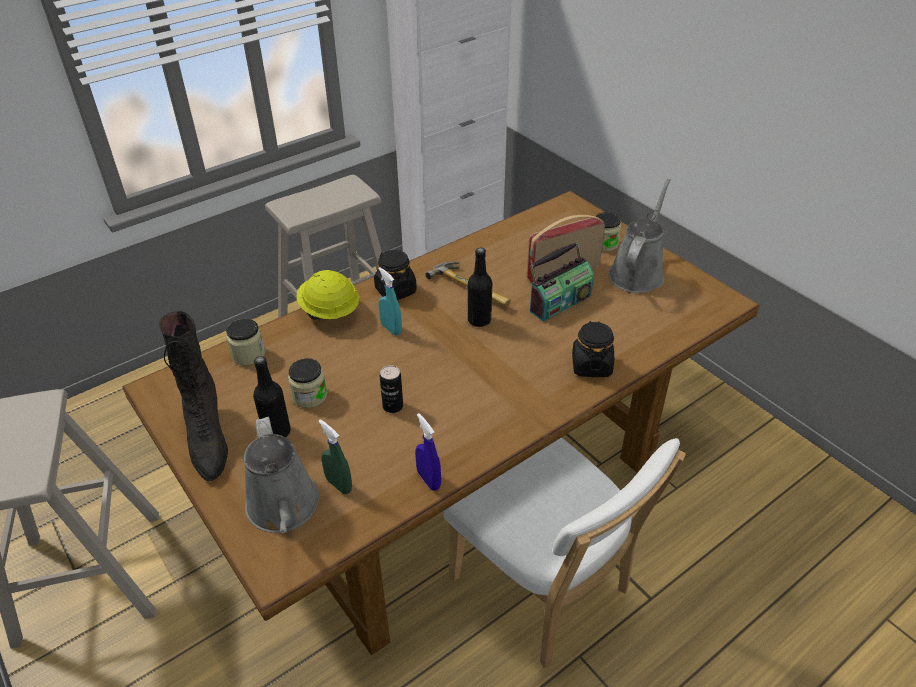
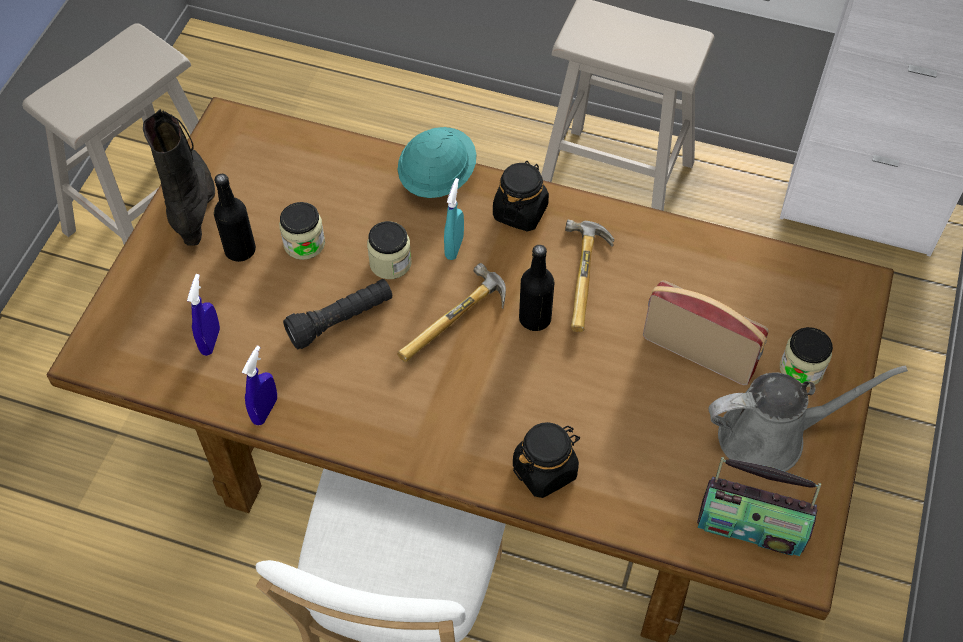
camera: 55 degrees right, 15 degrees up
black boot [159,311,228,482] -> black boot turned 135 degrees clockwise [143,109,215,246]
jar [226,319,265,365] -> jar moved to [367,221,411,279]
grey watering can [244,417,319,534] -> none
yellow hard hat [296,270,359,320] -> turquoise hard hat [398,127,476,198]
green spray bottle [318,419,352,494] -> blue spray bottle [187,274,220,356]
can [380,365,403,413] -> black flashlight [283,279,392,349]
radio [530,242,594,322] -> radio moved to [697,457,821,556]
none -> hammer [397,263,506,362]

